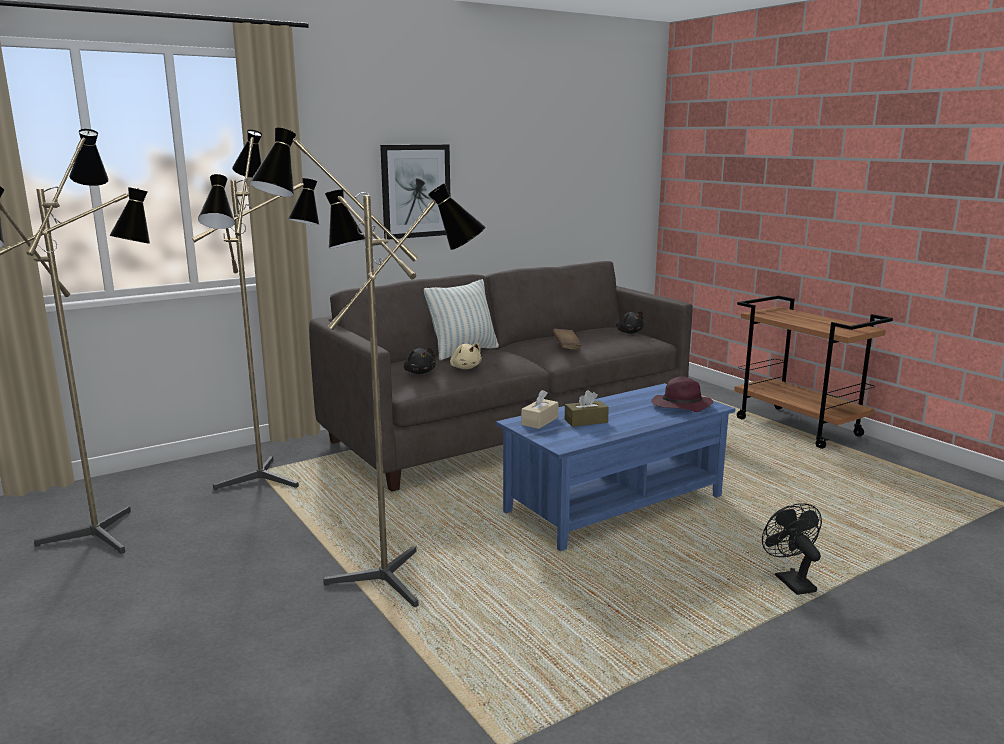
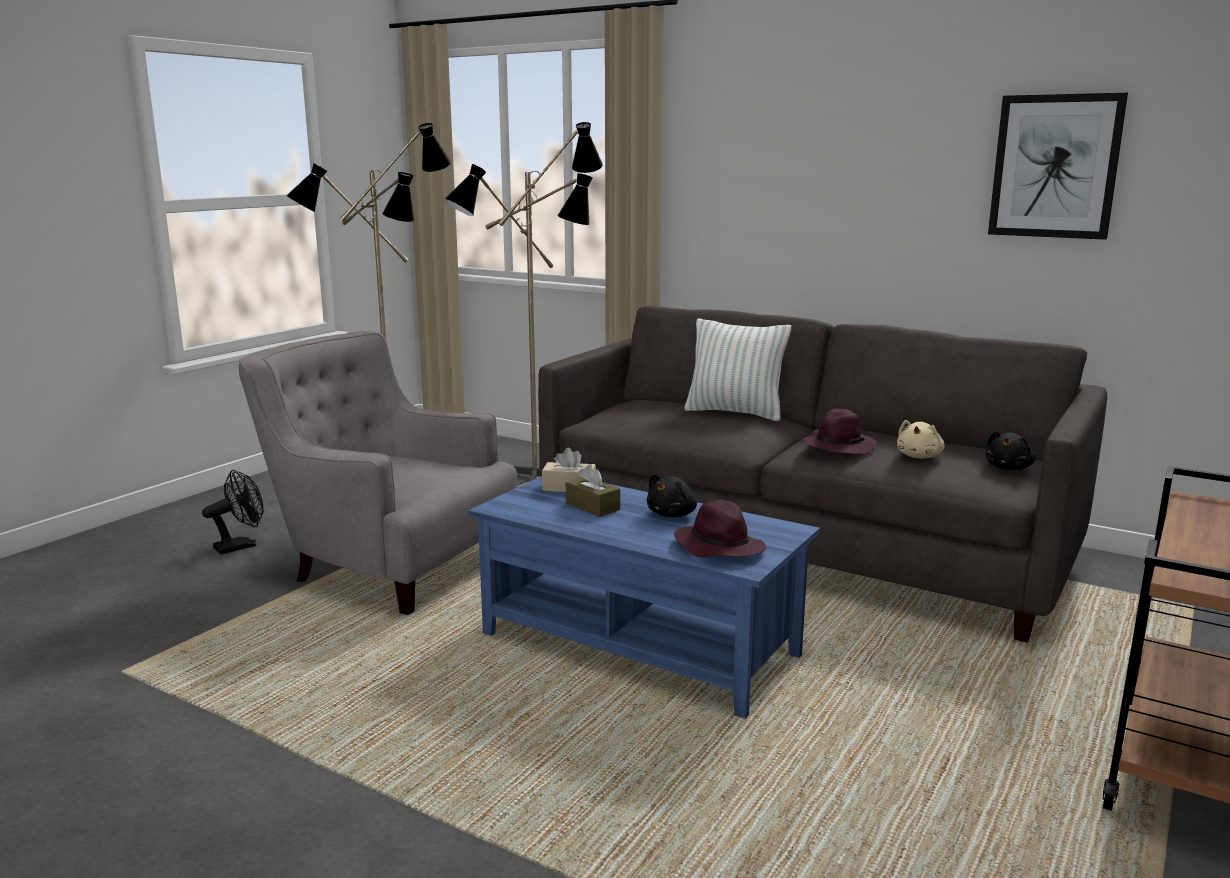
camera: 65 degrees right, 0 degrees up
floor lamp [249,128,485,607] -> grey armchair [239,331,517,615]
picture [380,145,450,240] -> picture moved to [988,93,1128,240]
black plush toy [404,348,436,374] -> black plush toy moved to [647,474,697,517]
beige plush toy [450,343,482,369] -> beige plush toy moved to [897,420,945,458]
brown book [552,329,582,350] -> purple hat [802,409,877,455]
black fan [762,503,822,595] -> black fan moved to [202,470,264,554]

